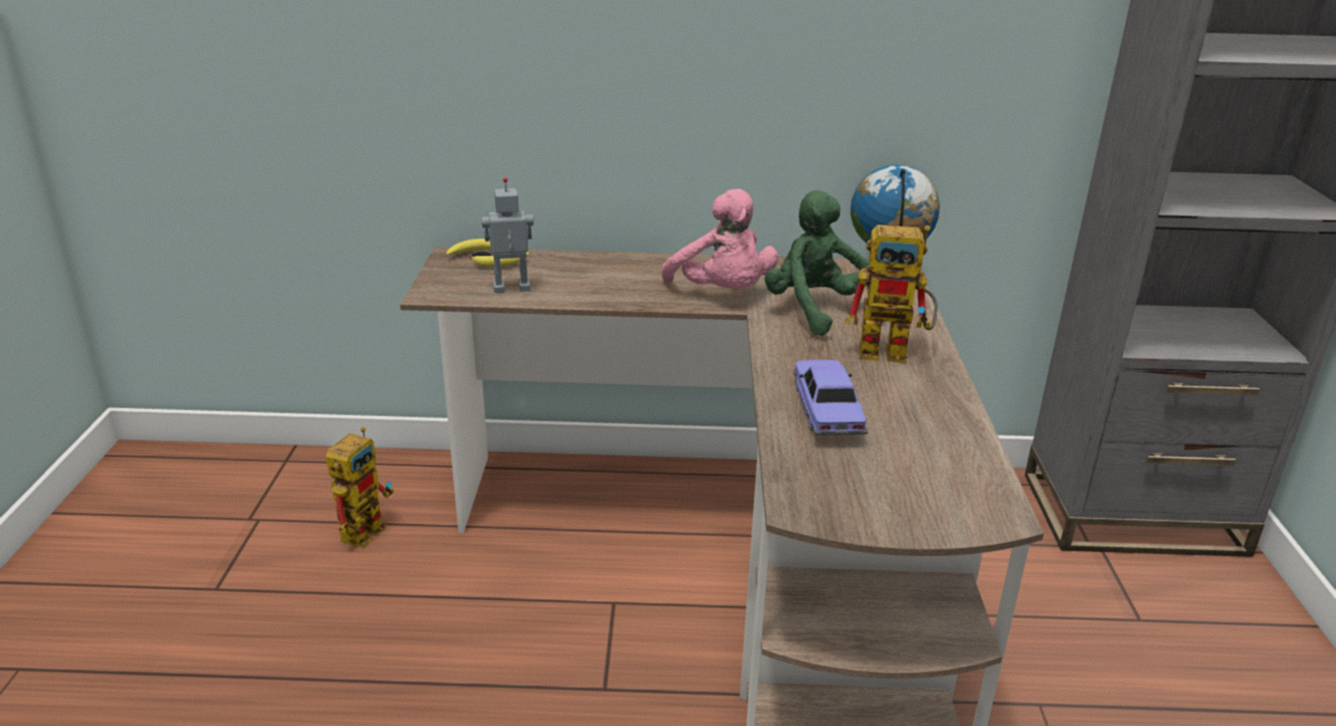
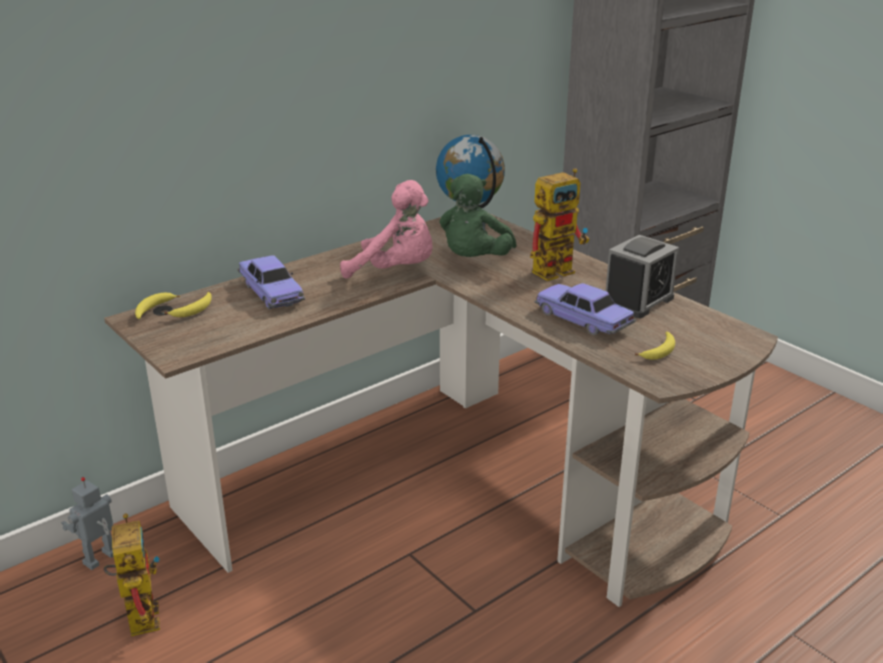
camera: 40 degrees left, 0 degrees up
toy robot [482,177,534,293] -> toy robot moved to [61,477,114,570]
green plush toy [765,190,883,336] -> green plush toy turned 90 degrees counterclockwise [439,174,517,257]
none -> toy car [237,255,305,309]
none -> alarm clock [606,235,679,318]
none -> banana [635,332,675,360]

